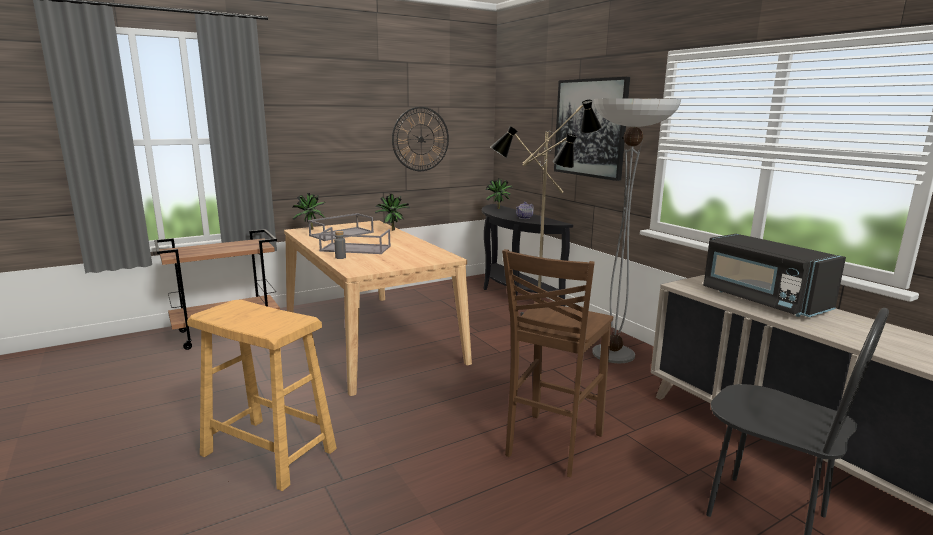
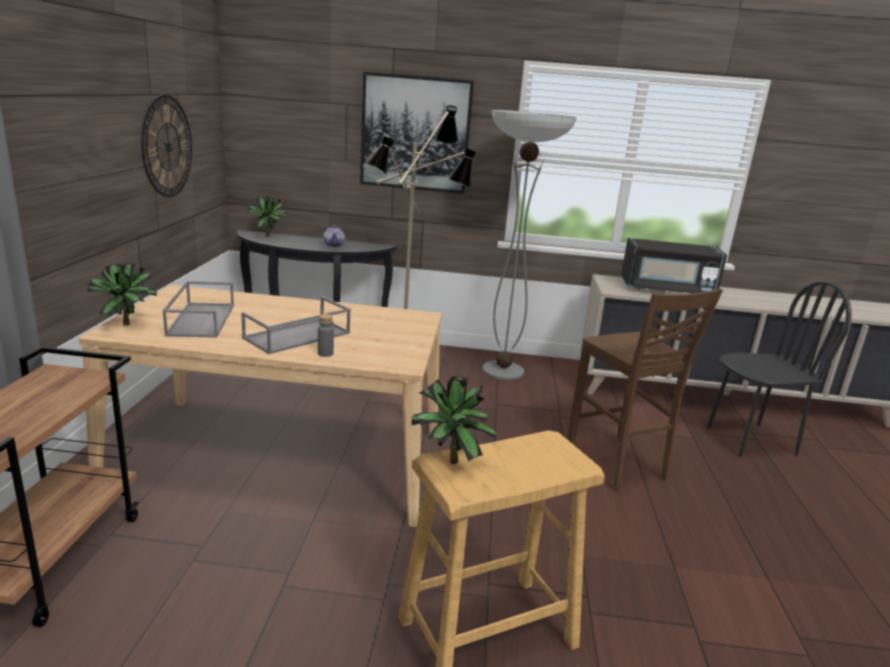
camera: 55 degrees left, 5 degrees up
potted plant [375,194,410,231] -> potted plant moved to [412,376,496,464]

